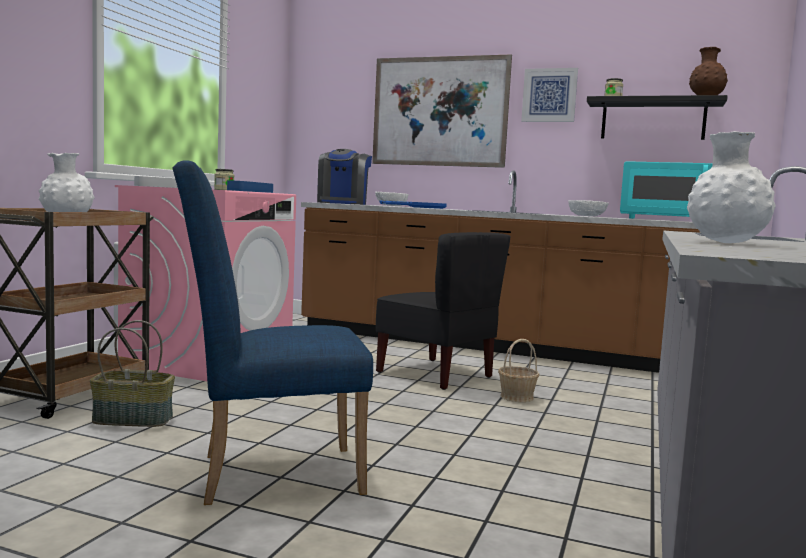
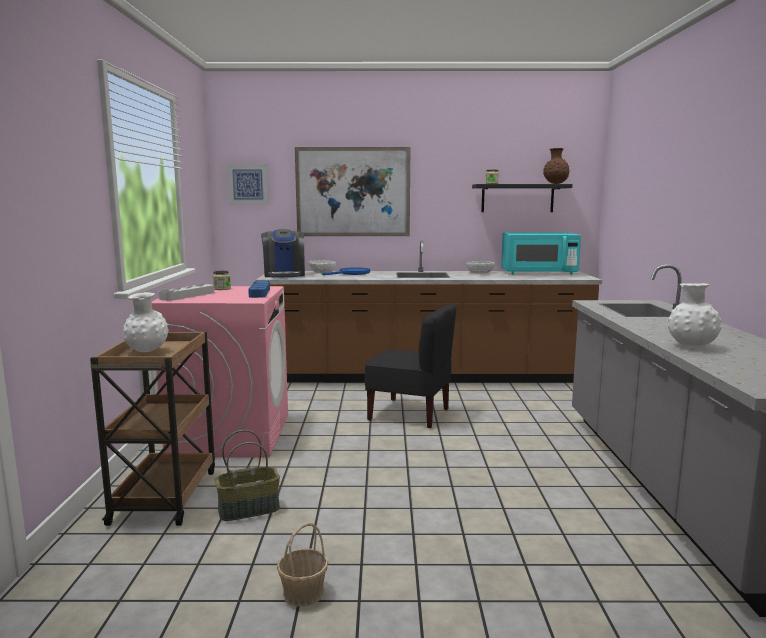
camera: 20 degrees left, 5 degrees up
blue chair [172,161,373,505] -> none
basket [498,339,540,402] -> basket moved to [277,522,328,607]
picture [521,68,578,122] -> picture moved to [226,164,269,205]

